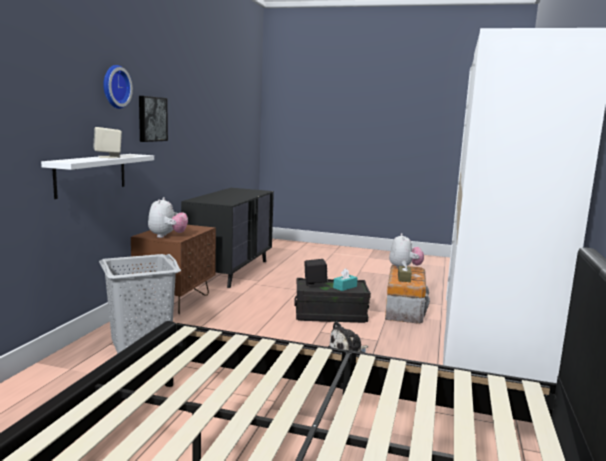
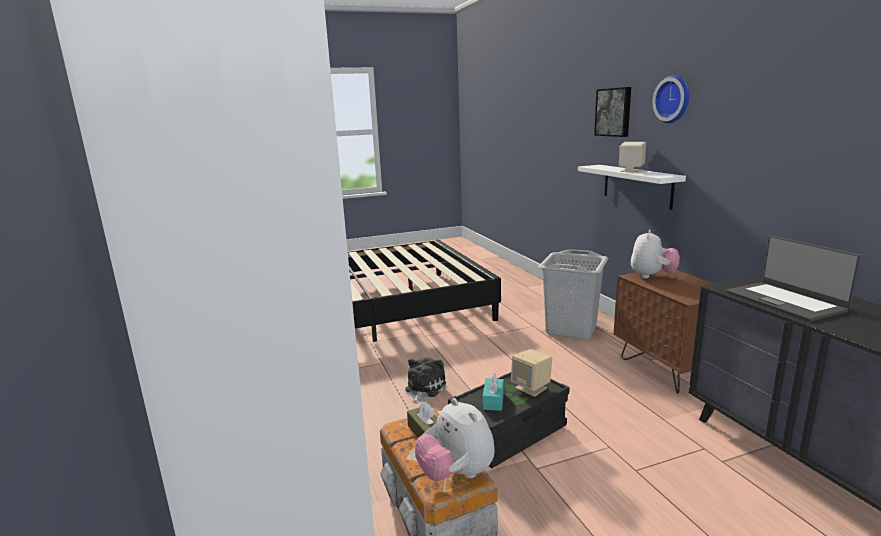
camera: 145 degrees right, 5 degrees up
picture [139,96,168,142] -> picture moved to [594,87,631,137]
plush toy [148,197,188,238] -> plush toy turned 120 degrees counterclockwise [631,230,680,278]
black speaker [304,259,327,287] -> beige speaker [511,349,552,397]
none -> laptop [727,235,862,322]

